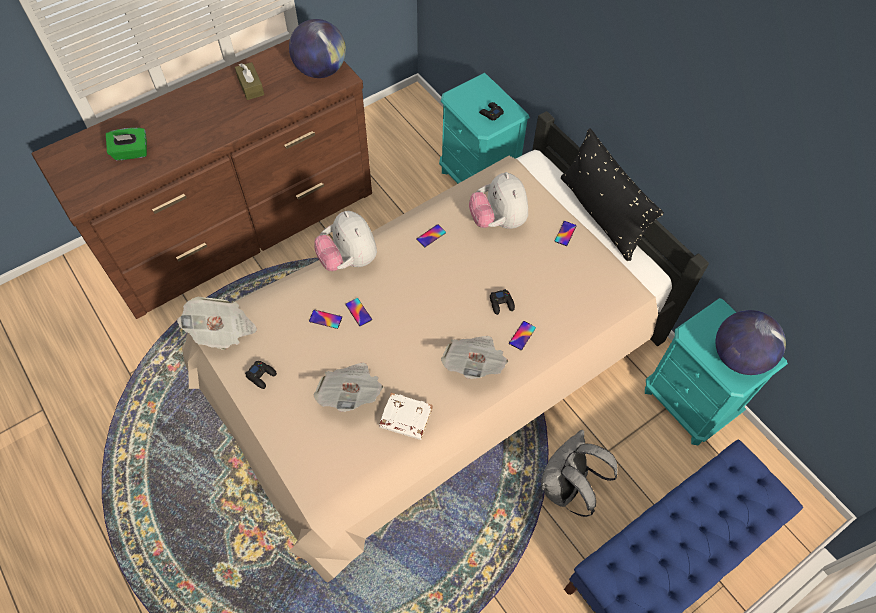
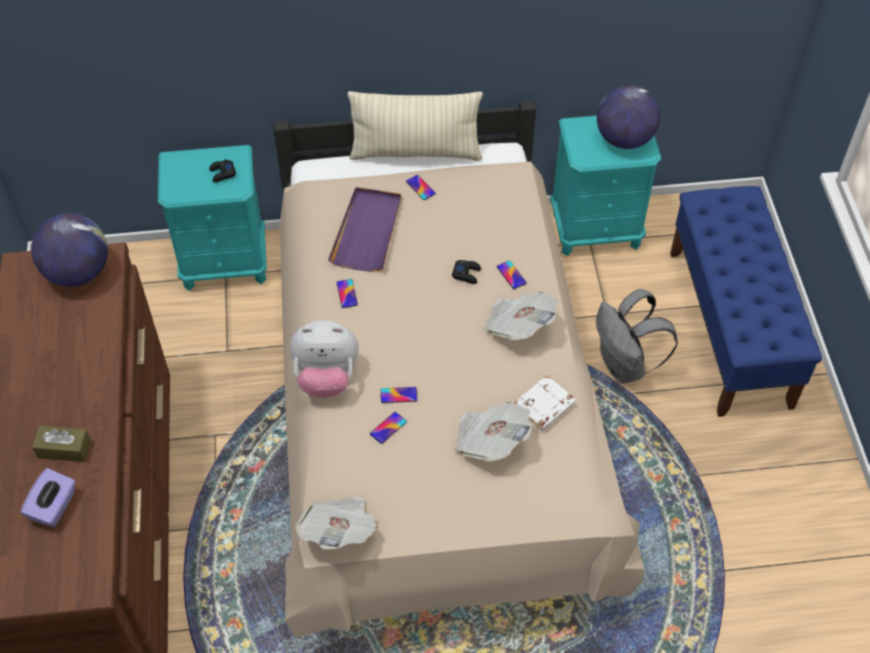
camera: 60 degrees left, 5 degrees down
green tissue box [106,128,147,160] -> purple tissue box [21,468,76,527]
brown tissue box [235,62,264,100] -> brown tissue box moved to [32,426,91,462]
black game controller [246,361,277,389] -> none
plush toy [469,172,528,229] -> purple tray [328,187,401,272]
black pillow [561,128,664,261] -> beige pillow [347,91,483,161]

